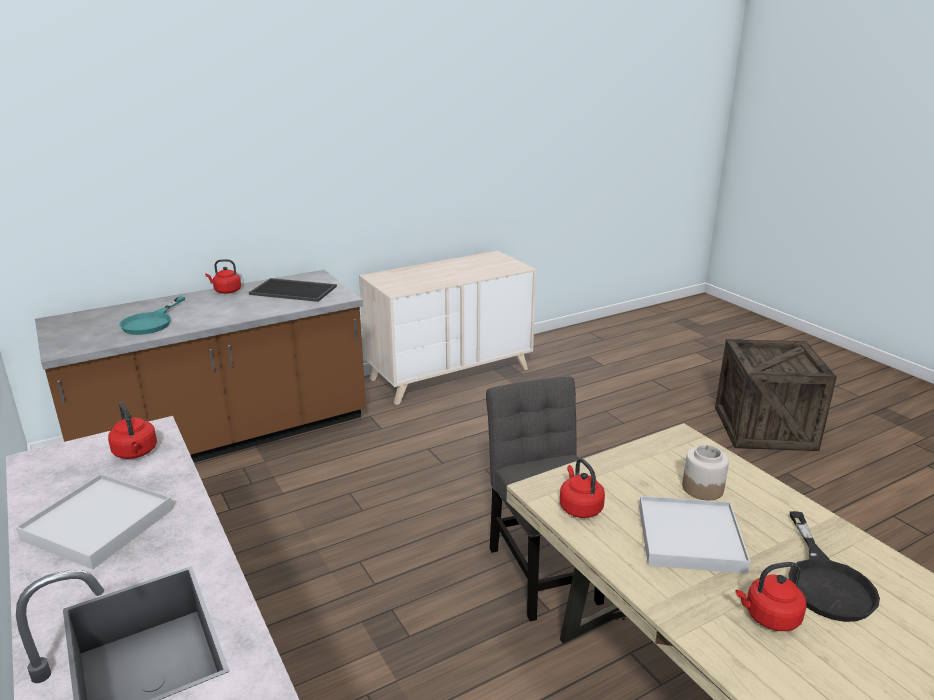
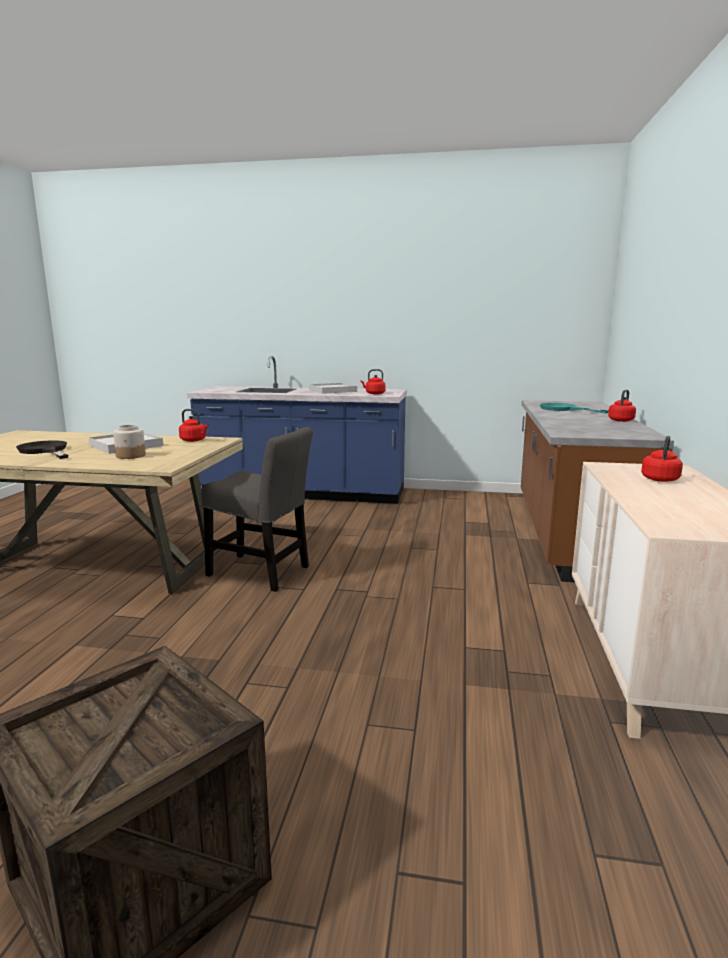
camera: 130 degrees right, 10 degrees down
tray [249,278,337,302] -> none
red kettle [735,562,807,631] -> red kettle moved to [641,436,683,482]

